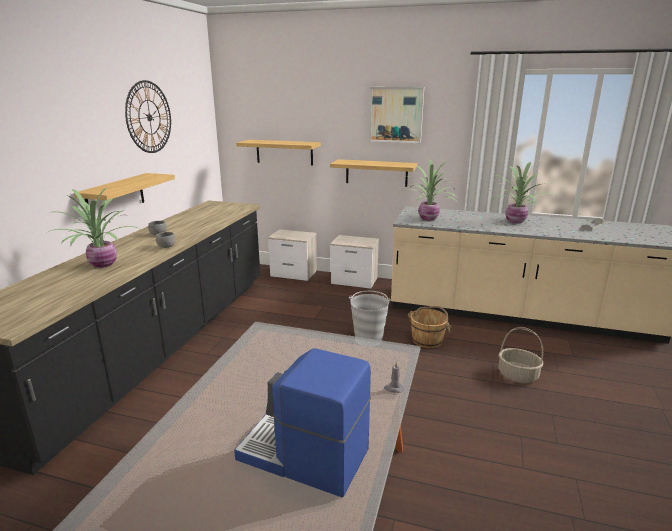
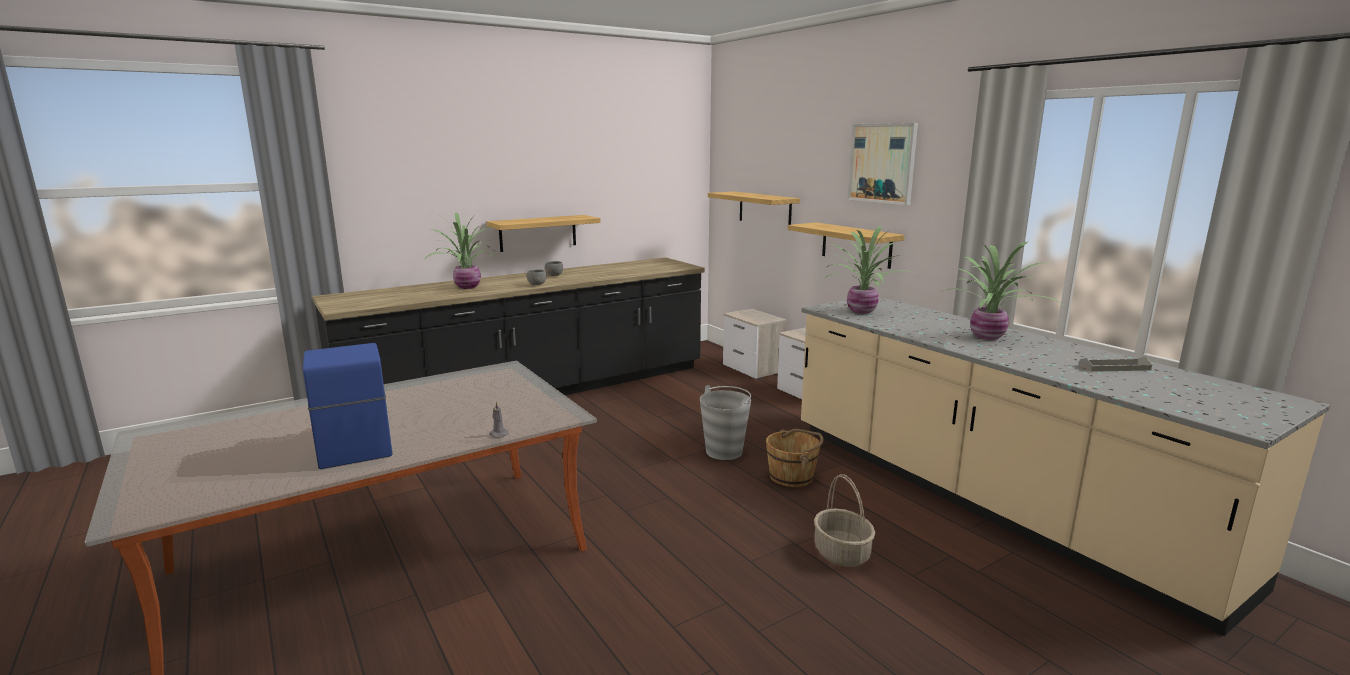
camera: 40 degrees right, 5 degrees down
wall clock [125,80,171,153] -> none

